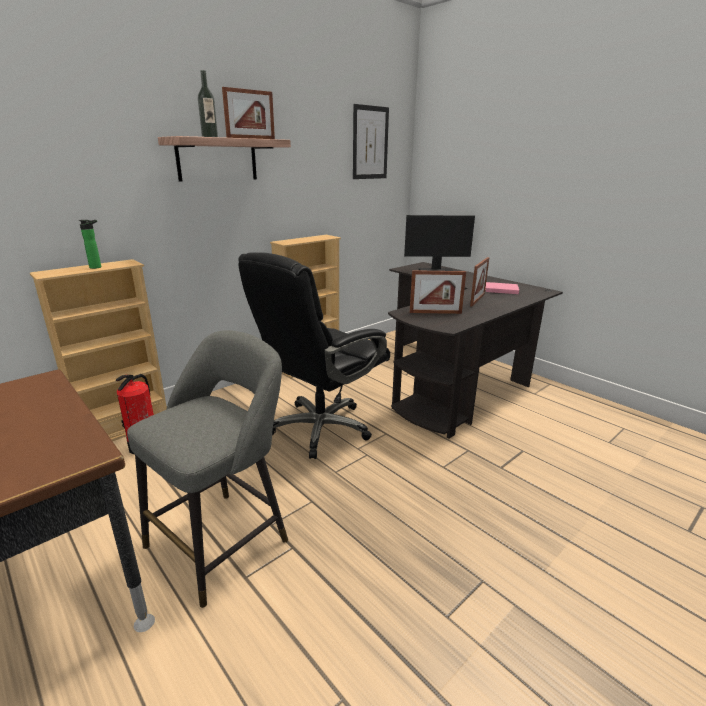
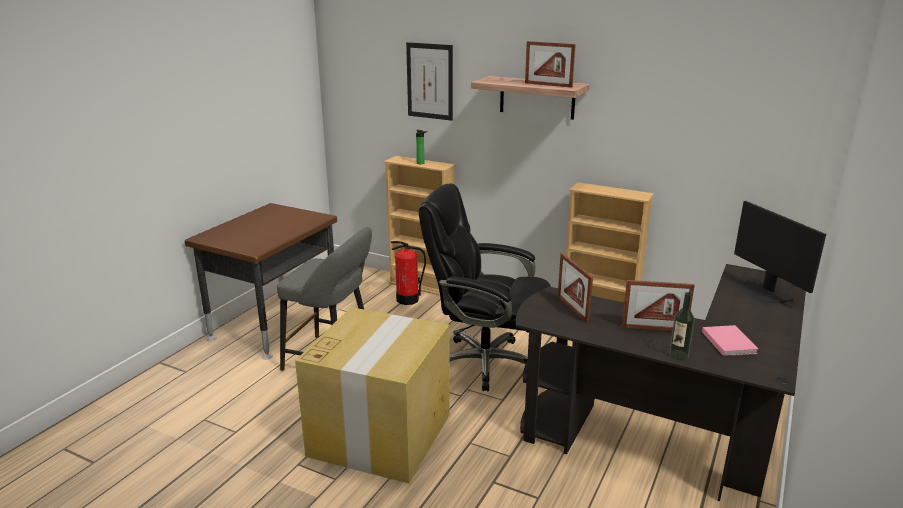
camera: 70 degrees right, 0 degrees up
bottle [198,70,218,137] -> bottle moved to [669,292,695,360]
picture [353,104,389,179] -> picture moved to [406,42,453,121]
none -> cardboard box [295,307,450,484]

